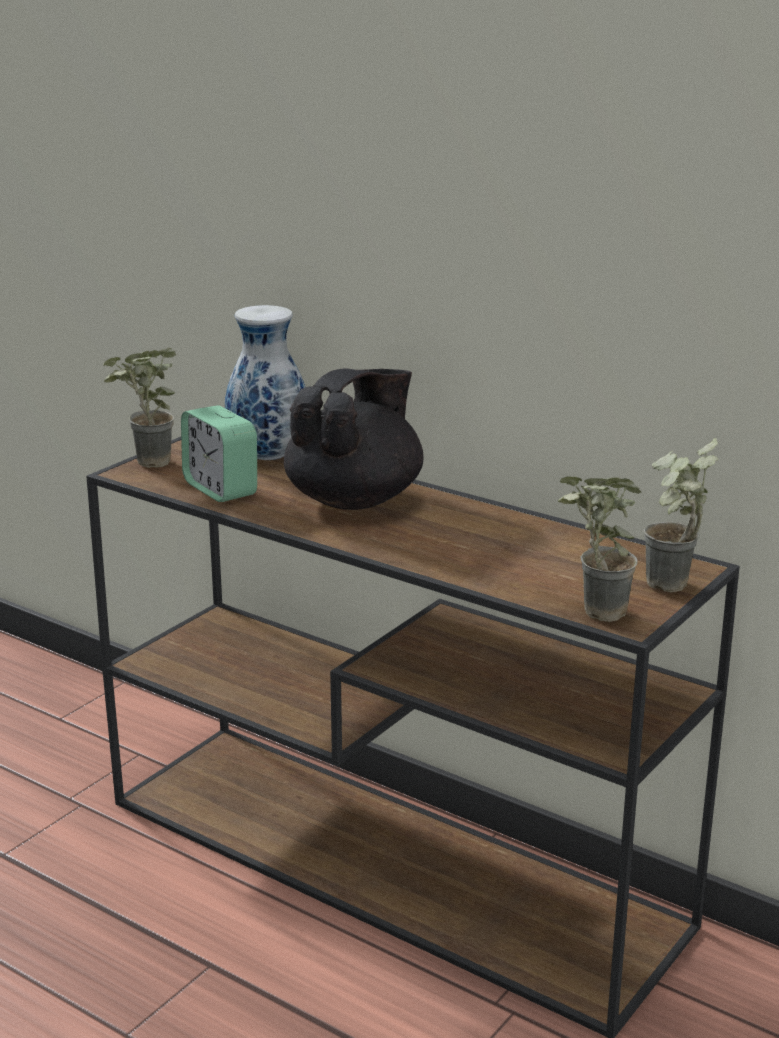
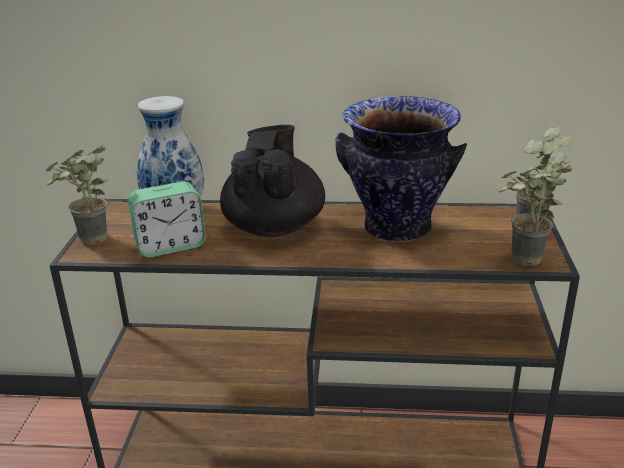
camera: 30 degrees left, 5 degrees up
alarm clock [181,405,257,502] -> alarm clock turned 45 degrees counterclockwise [128,181,206,257]
none -> vase [335,96,467,242]

